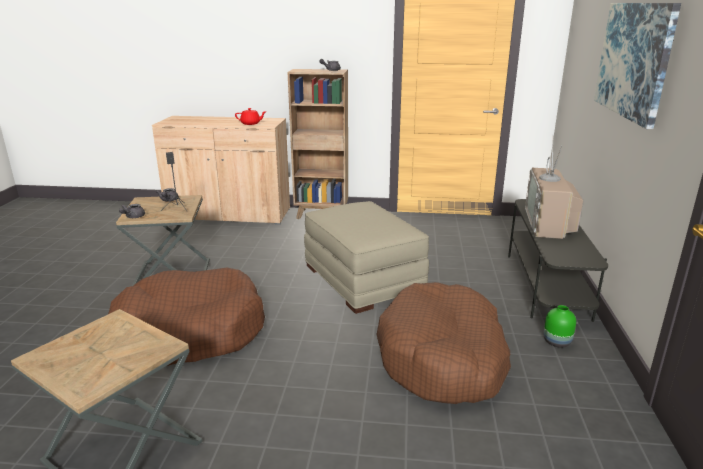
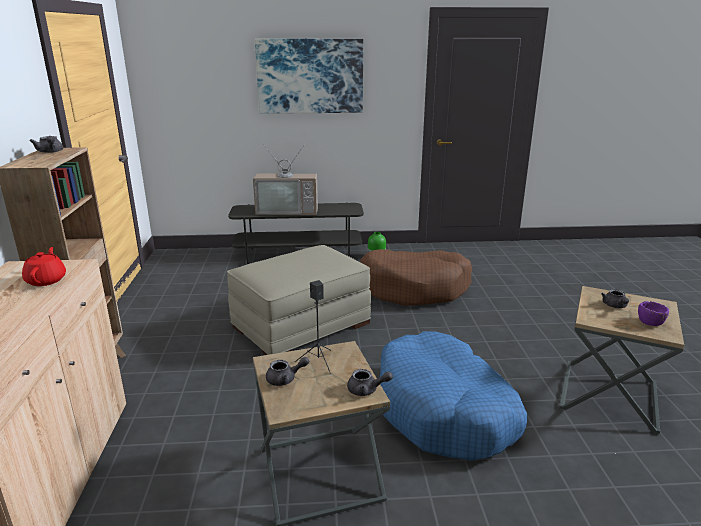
camera: 100 degrees left, 0 degrees up
brown dog bed [108,267,265,366] -> blue dog bed [380,331,527,461]
none -> grey teapot [601,289,629,308]
none -> purple bowl [638,301,669,326]

